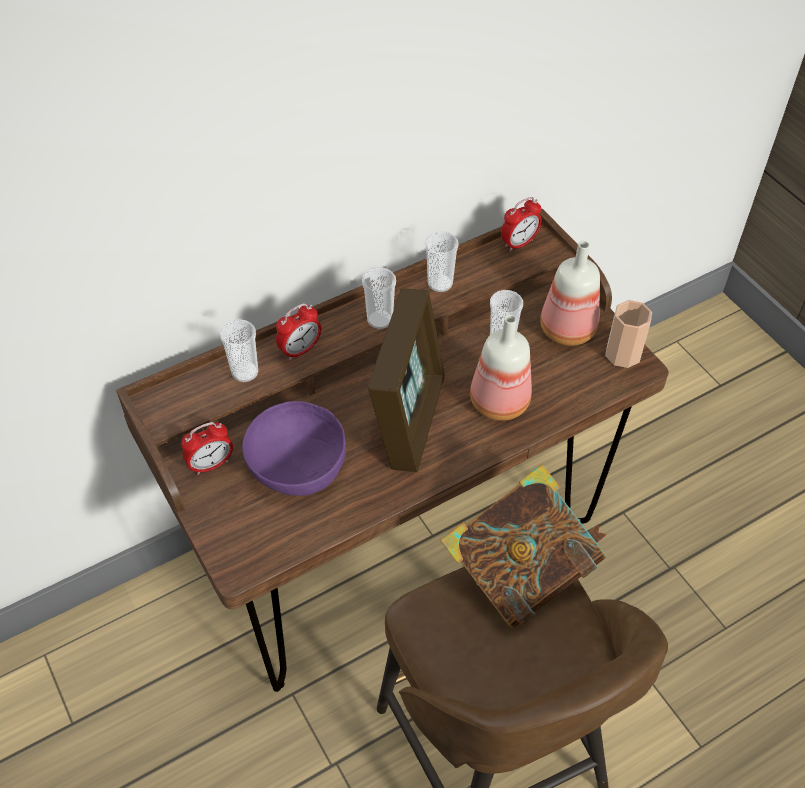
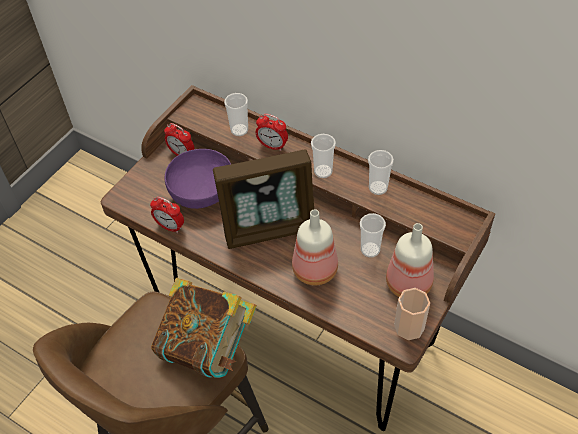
camera: 65 degrees right, 0 degrees up
alarm clock [501,197,542,252] -> alarm clock moved to [150,197,184,233]

